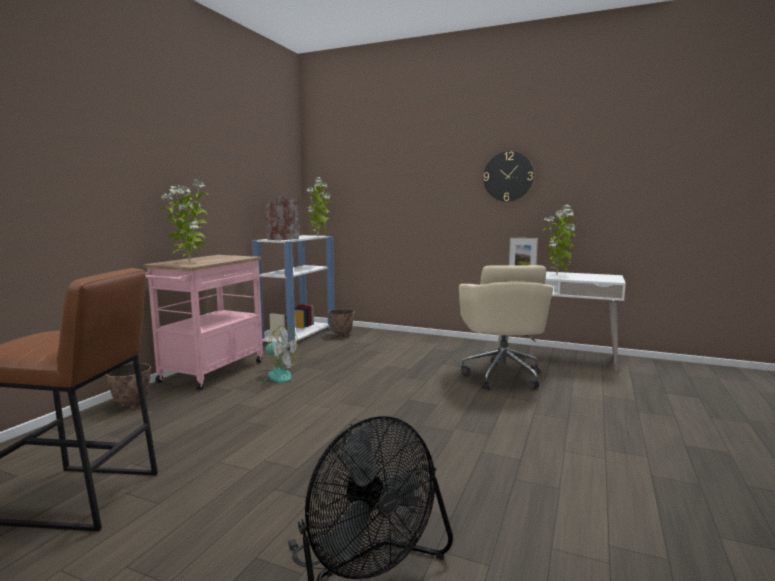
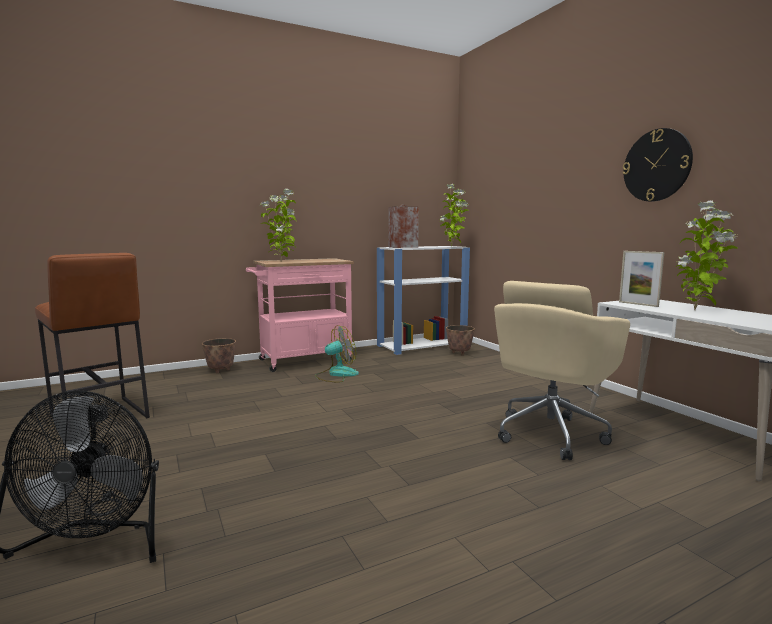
camera: 40 degrees right, 0 degrees up
fan [249,326,299,384] -> fan turned 90 degrees counterclockwise [315,325,359,382]

